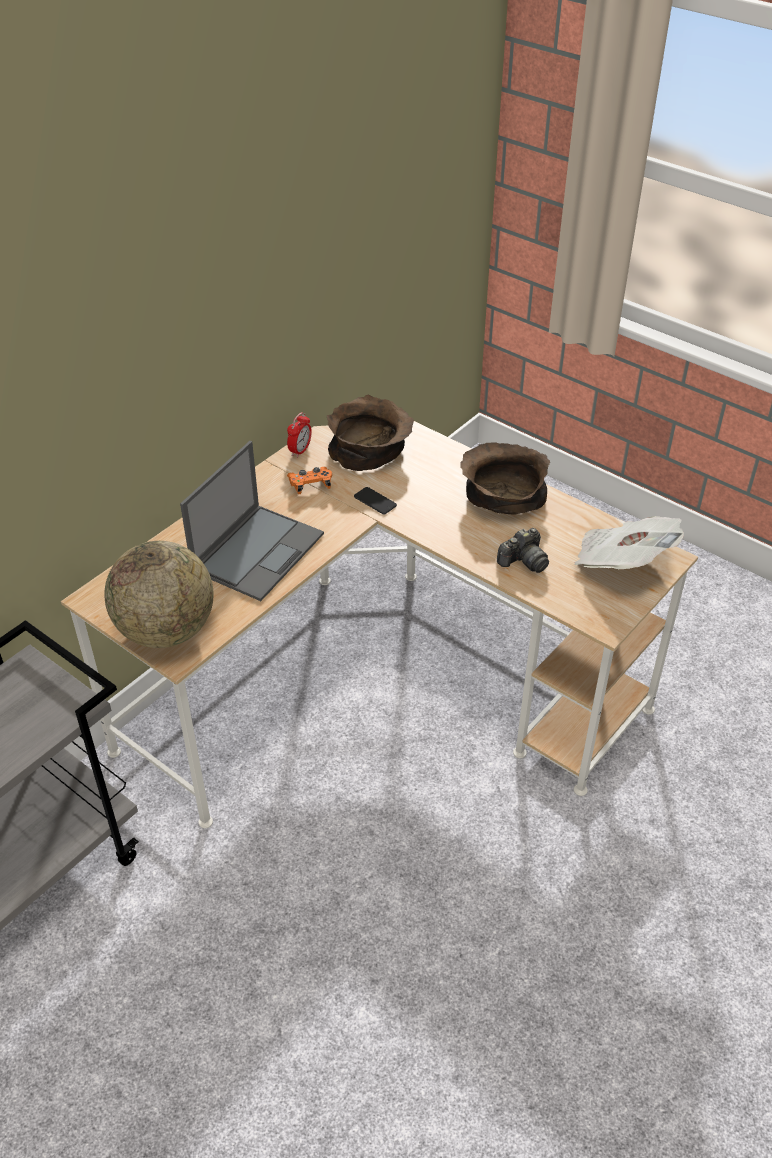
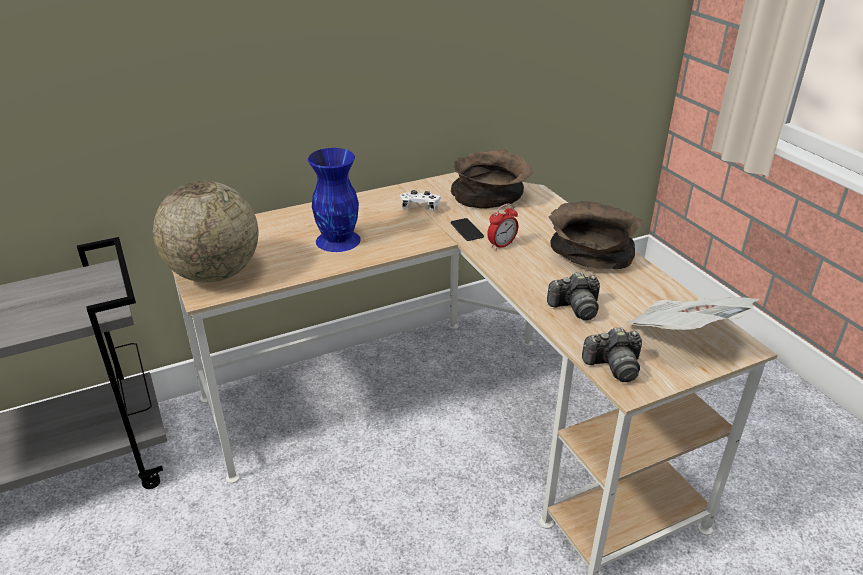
camera: 25 degrees right, 10 degrees down
laptop [180,441,324,601] -> blue vase [308,148,361,252]
alarm clock [287,412,312,458] -> alarm clock moved to [487,204,518,250]
orange game controller [287,467,332,494] -> white game controller [400,190,441,212]
none -> camera [582,327,642,382]

